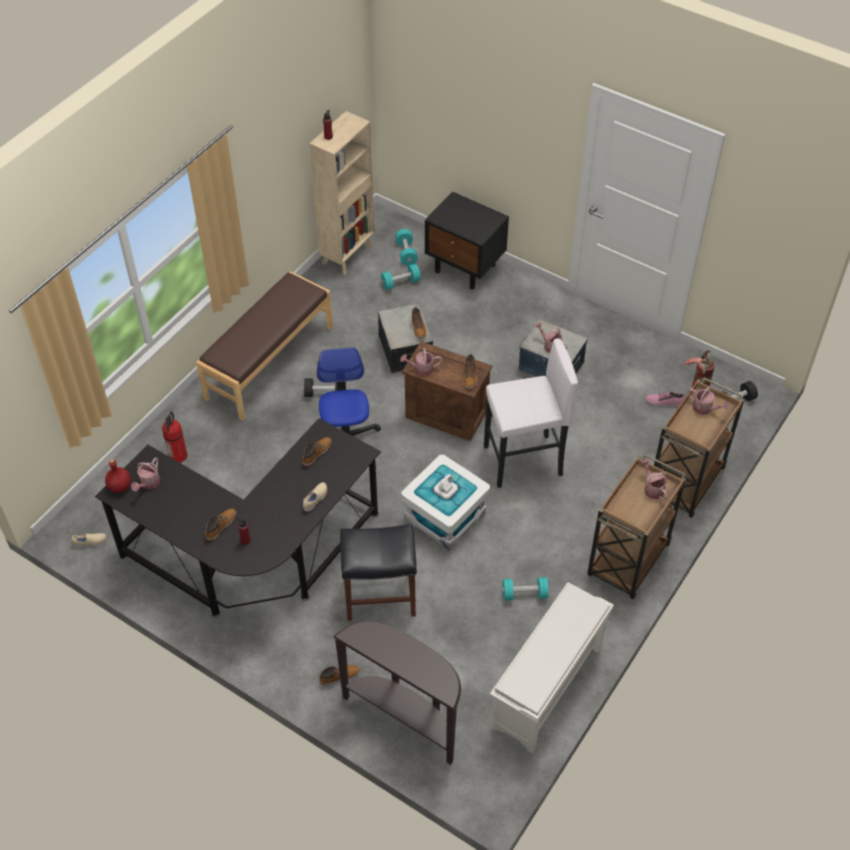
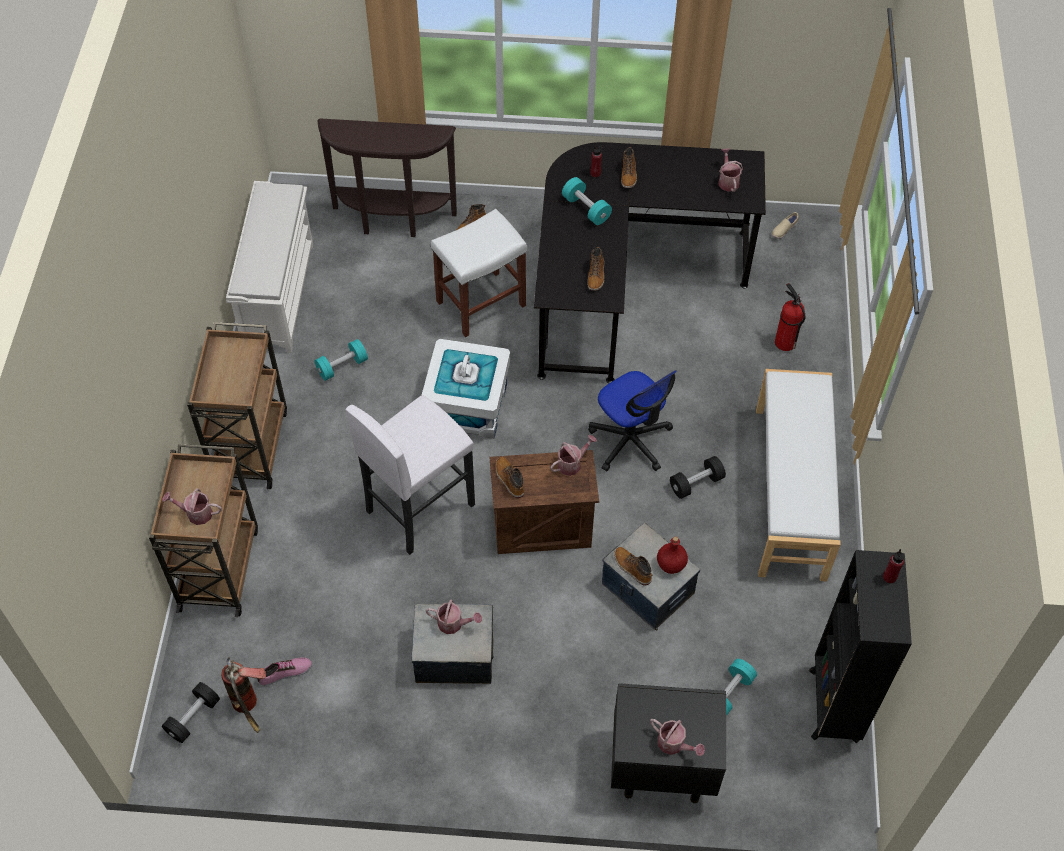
camera: 150 degrees right, 5 degrees up
red bottle [105,459,131,493] -> red bottle moved to [657,536,688,574]
brown bench [196,271,333,421] -> white bench [756,369,841,581]
beige shoe [303,482,327,512] -> none
beige bookcase [309,111,375,275] -> black bookcase [809,550,912,743]
black stool [340,524,417,621] -> white stool [431,209,527,337]
turquoise dumbbell [395,229,418,266] -> turquoise dumbbell moved to [562,177,612,225]
watering can [641,459,667,500] -> watering can moved to [650,719,705,756]

